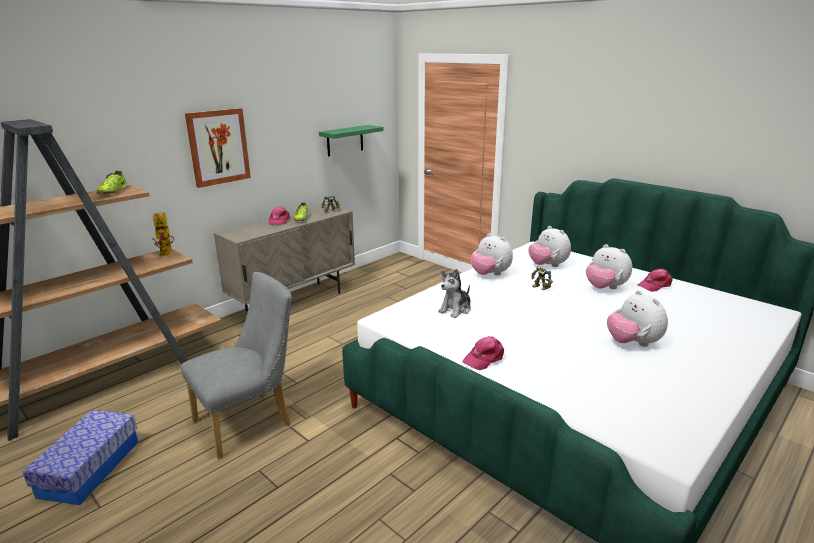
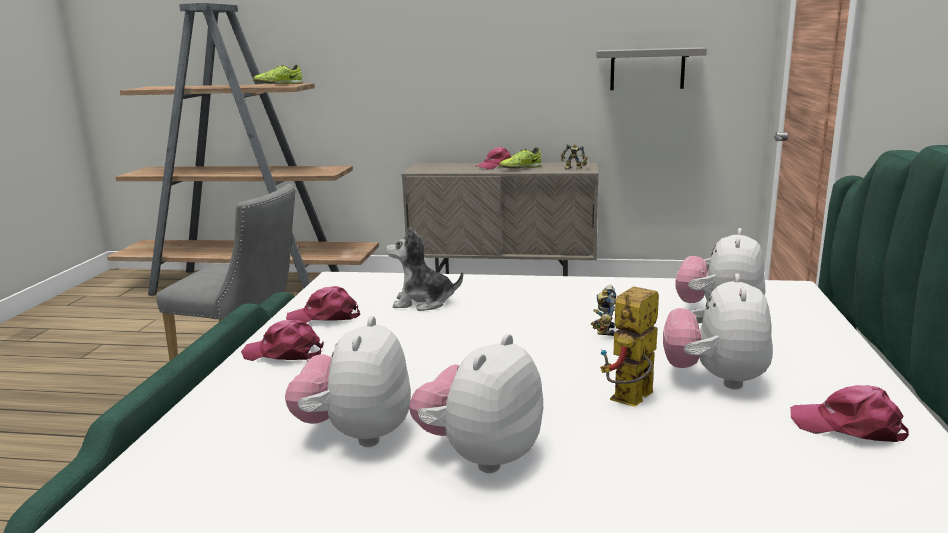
camera: 55 degrees right, 5 degrees down
storage box [23,410,138,505] -> none
toy robot [152,212,174,256] -> toy robot moved to [600,286,659,407]
picture [185,108,251,188] -> none
green shelf [319,125,384,157] -> grey shelf [596,47,707,90]
plush toy [470,233,513,275] -> plush toy moved to [285,316,411,447]
none -> pink cap [286,286,360,323]

